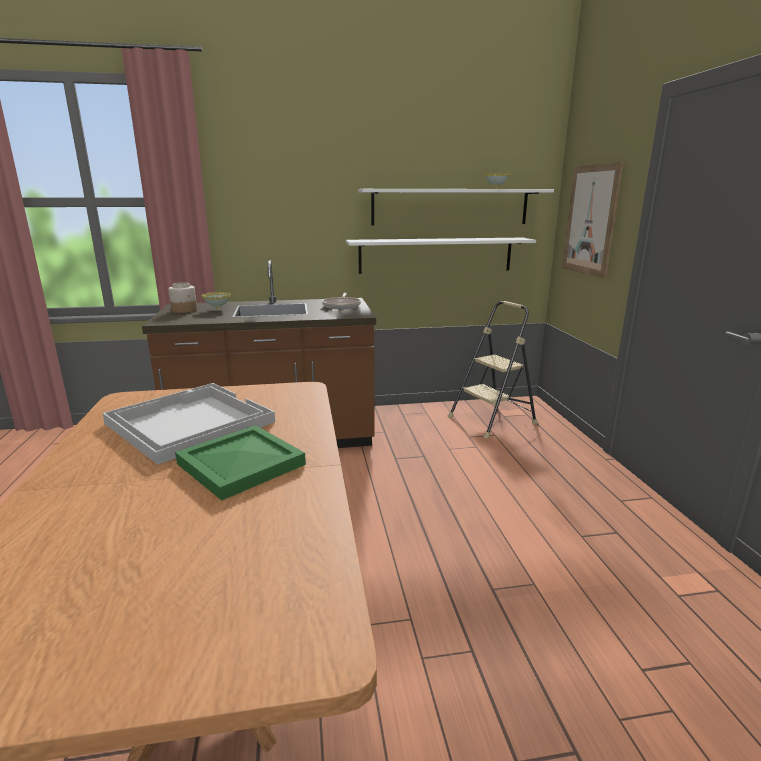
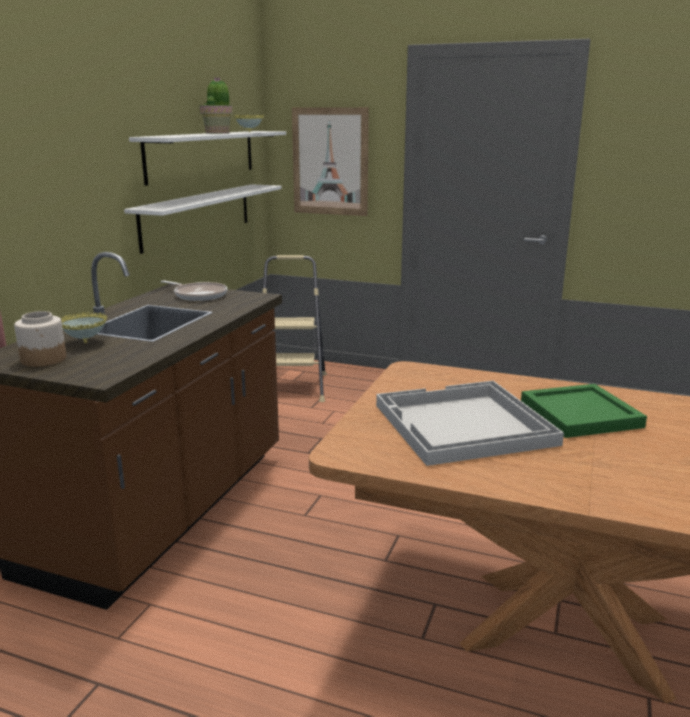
camera: 60 degrees left, 0 degrees up
none -> potted plant [200,77,233,134]

